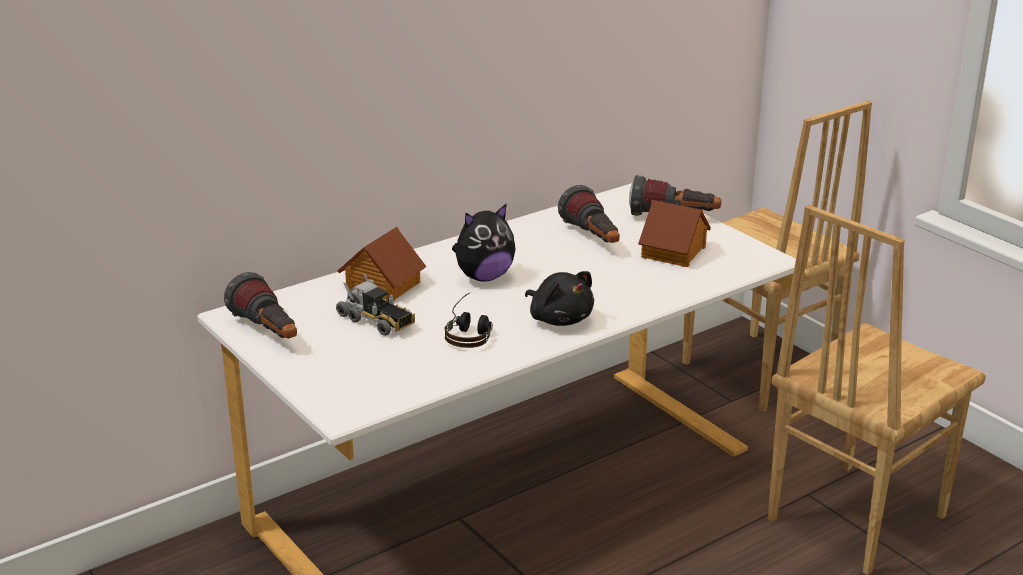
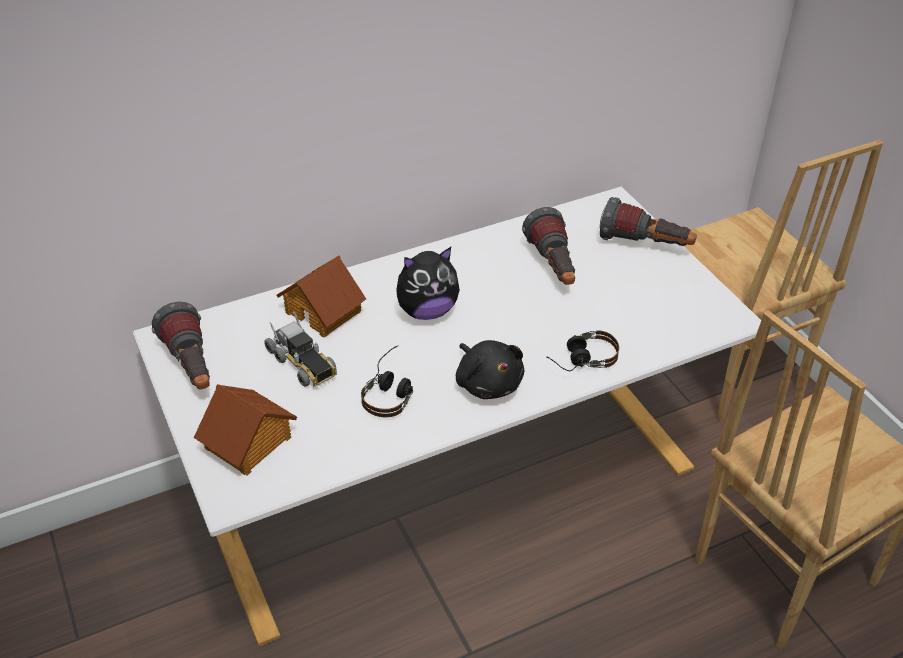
camera: 10 degrees right, 15 degrees up
toy house [638,200,711,267] -> toy house moved to [194,384,297,475]
none -> headphones [546,330,619,371]

